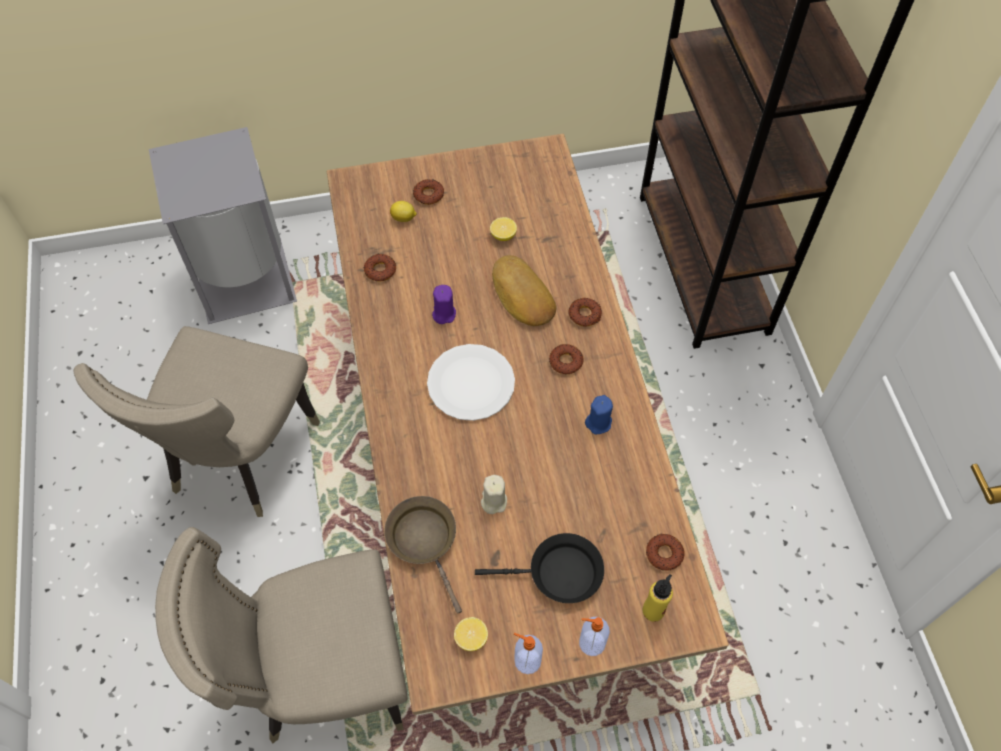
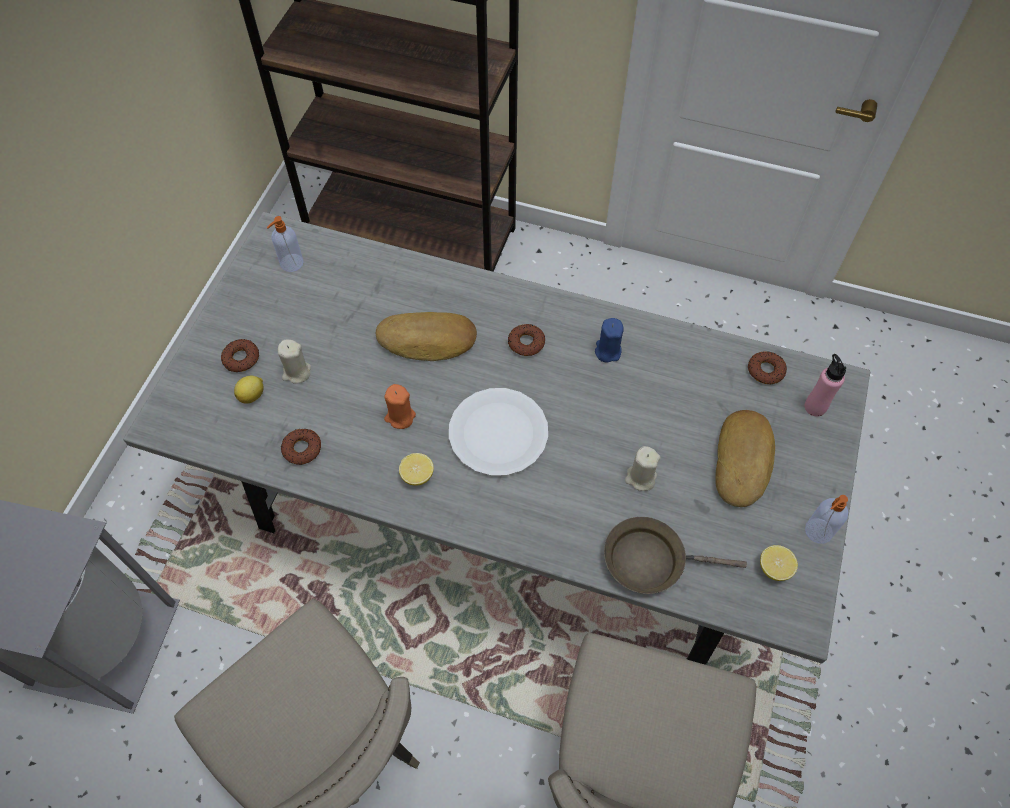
camera: 60 degrees left, 0 degrees up
brown dining table [327,134,729,715] -> grey dining table [123,212,870,665]
purple candle [432,285,456,324] -> orange candle [384,384,416,429]
black frying pan [475,533,604,603] -> bread [715,410,775,507]
lemon [490,217,517,241] -> lemon moved to [399,453,434,486]
donut [568,298,602,326] -> none
soap dispenser [579,617,610,656] -> soap dispenser moved to [267,216,304,272]
yellow bottle [643,574,673,622] -> pink bottle [804,354,846,417]
none -> beige candle [278,339,311,383]

